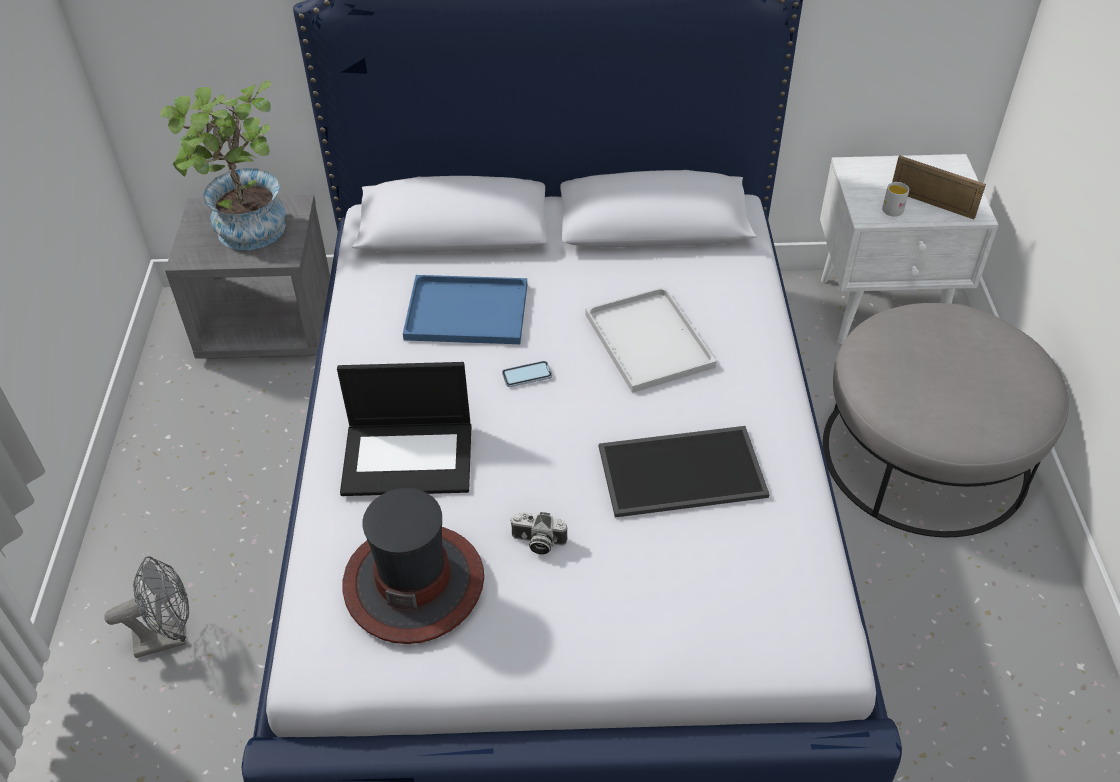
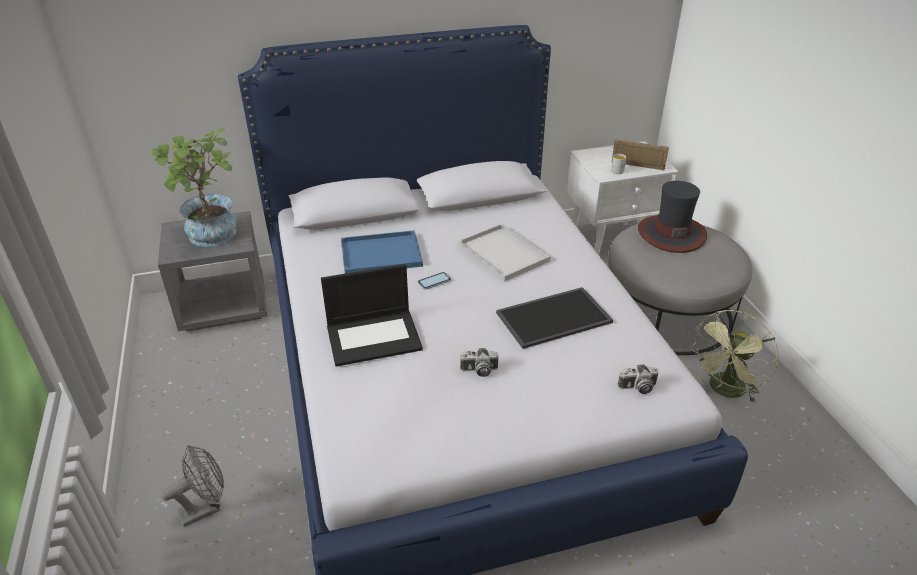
camera: 15 degrees left, 10 degrees down
hat [343,488,484,644] -> hat moved to [638,181,707,253]
none -> camera [618,364,659,394]
none -> green fan [690,310,779,403]

